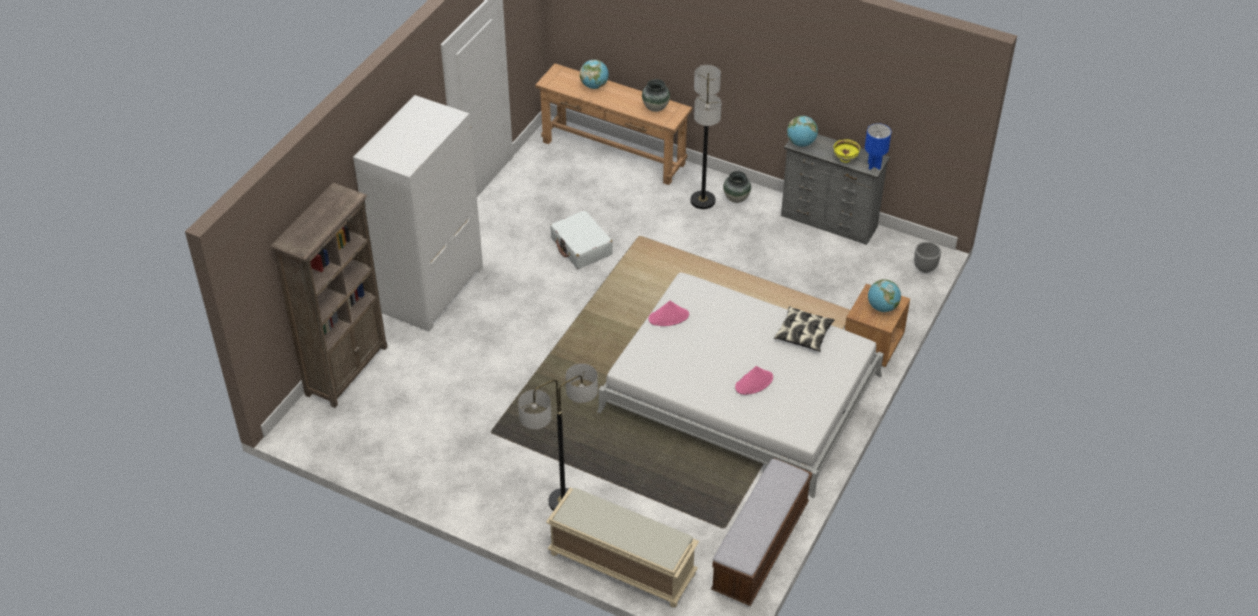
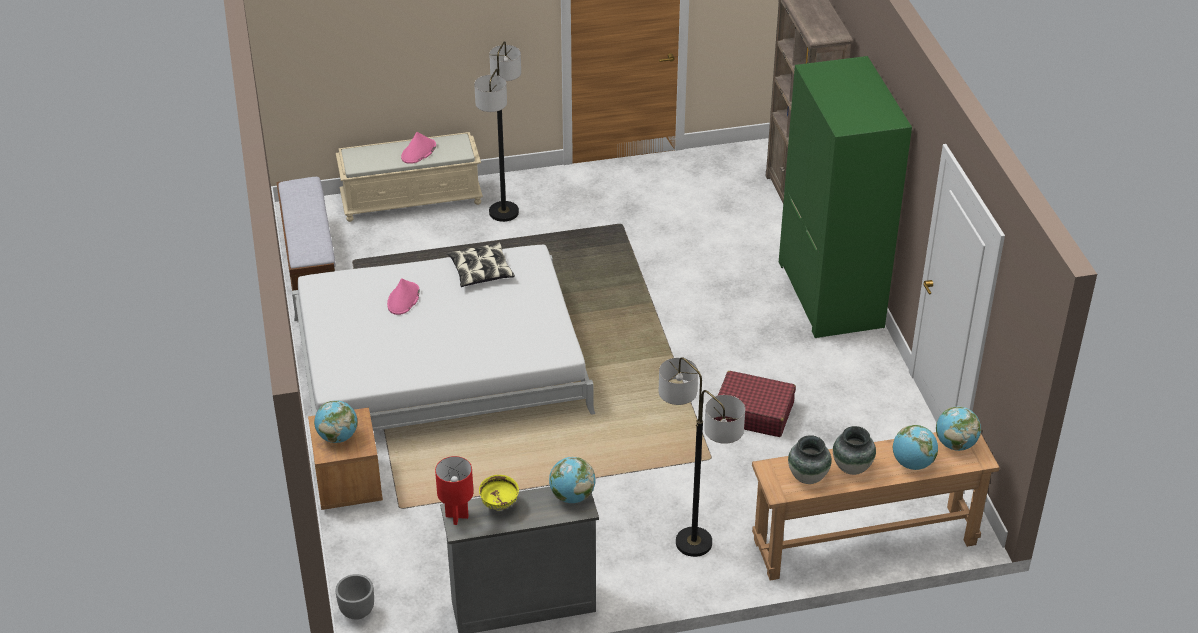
camera: 140 degrees right, 5 degrees down
white wardrobe [353,95,483,332] -> green wardrobe [779,56,912,338]
white suitcase [550,210,613,269] -> red suitcase [713,371,796,437]
pink hat [649,301,689,326] -> pink hat moved to [401,132,436,164]
vase [723,171,751,203] -> vase moved to [833,426,876,475]
pillow [774,306,834,352] -> pillow moved to [447,242,515,287]
blue table lamp [865,123,891,170] -> red table lamp [435,456,474,525]
none -> globe [936,407,981,451]

